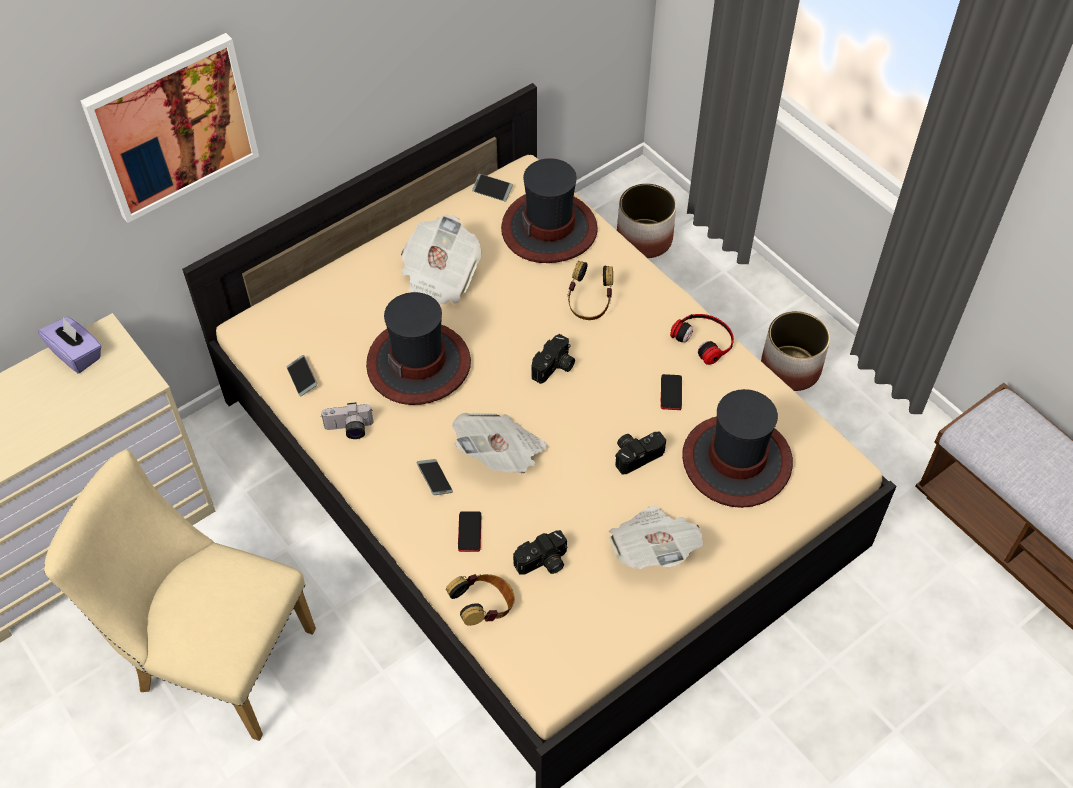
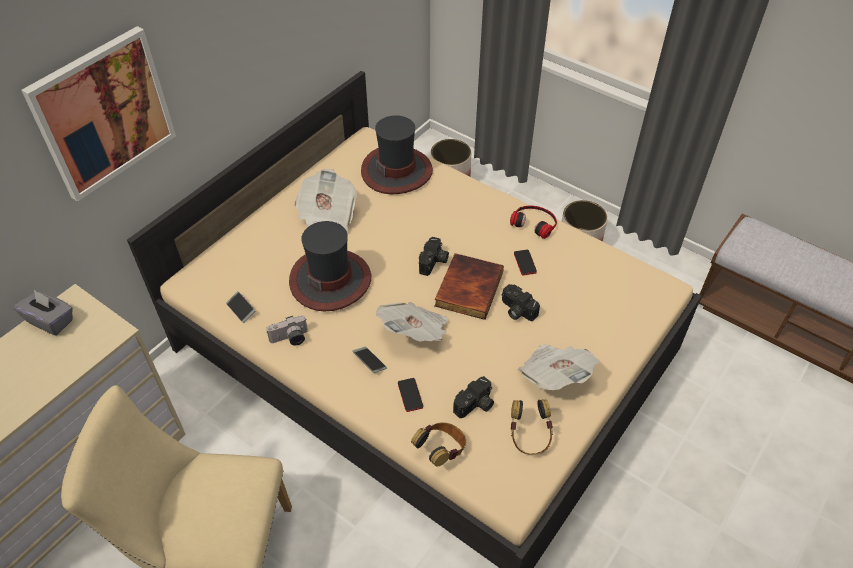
camera: 15 degrees left, 5 degrees down
purple tissue box [38,317,102,373] -> grey tissue box [13,290,73,336]
phone [472,174,513,201] -> none
headphones [567,261,613,320] -> headphones moved to [511,399,553,455]
camera [615,432,666,475] -> camera turned 90 degrees counterclockwise [502,284,540,321]
hat [682,389,793,508] -> none
none -> book [434,253,504,320]

